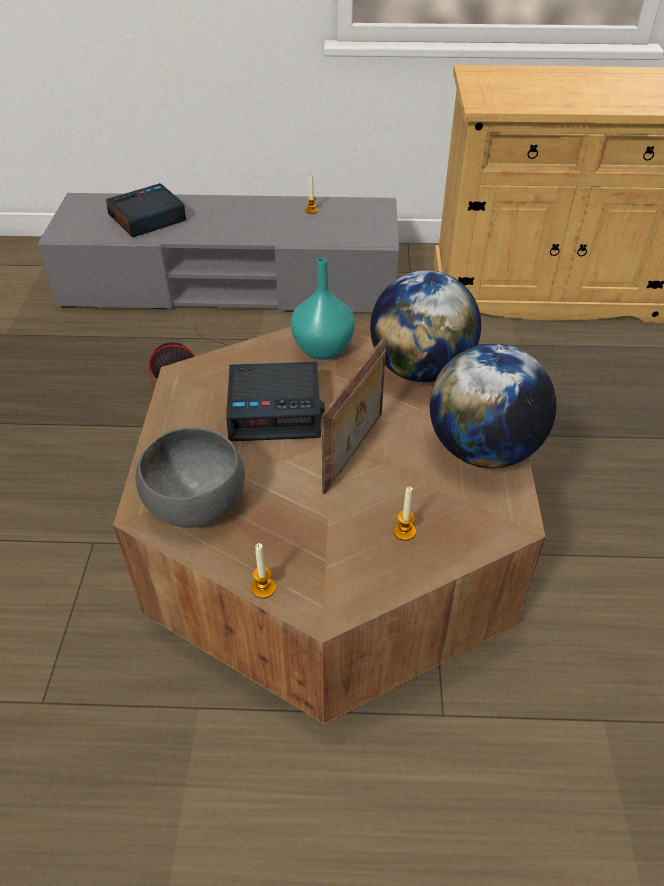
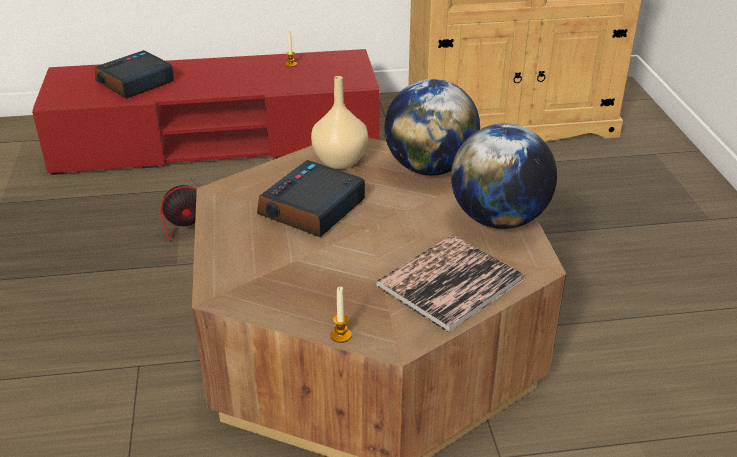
camera: 10 degrees left, 10 degrees down
grey tv stand [37,193,399,312] -> red tv stand [32,49,380,175]
grey bowl [136,427,245,528] -> none
alarm clock [226,362,325,441] -> alarm clock turned 135 degrees clockwise [257,160,365,237]
turquoise vase [291,258,355,360] -> beige vase [311,76,368,169]
picture frame [321,336,386,494] -> none
candle [393,487,416,541] -> book [375,235,524,333]

